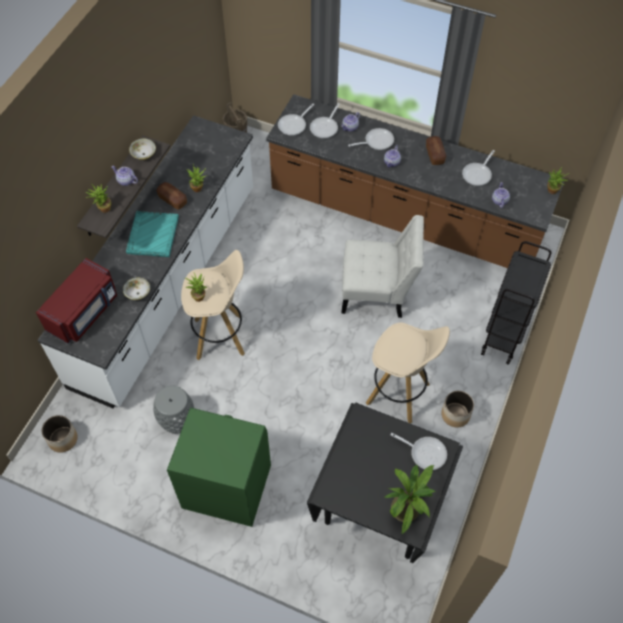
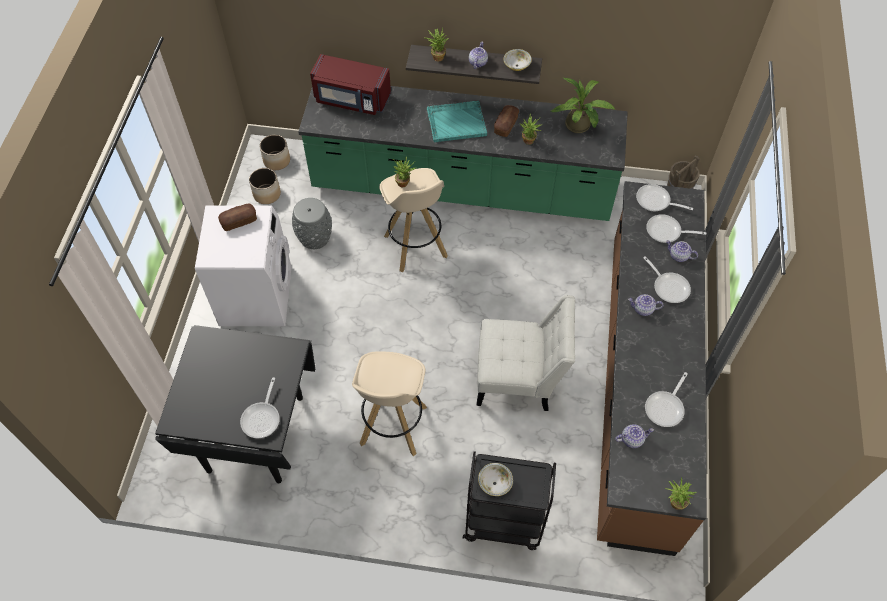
camera: 75 degrees right, 0 degrees up
white counter [38,115,253,409] -> green counter [298,86,628,221]
bowl [123,278,150,300] -> bowl moved to [478,463,513,496]
green washing machine [167,408,271,527] -> white washing machine [195,205,292,326]
white chair [341,215,424,318] -> white chair turned 75 degrees counterclockwise [476,295,575,411]
potted plant [385,465,436,534] -> potted plant moved to [551,77,615,133]
bread [426,136,446,165] -> bread moved to [218,203,257,231]
planter [441,391,474,428] -> planter moved to [249,168,281,204]
frying pan [462,150,495,186] -> frying pan turned 75 degrees counterclockwise [645,372,688,427]

